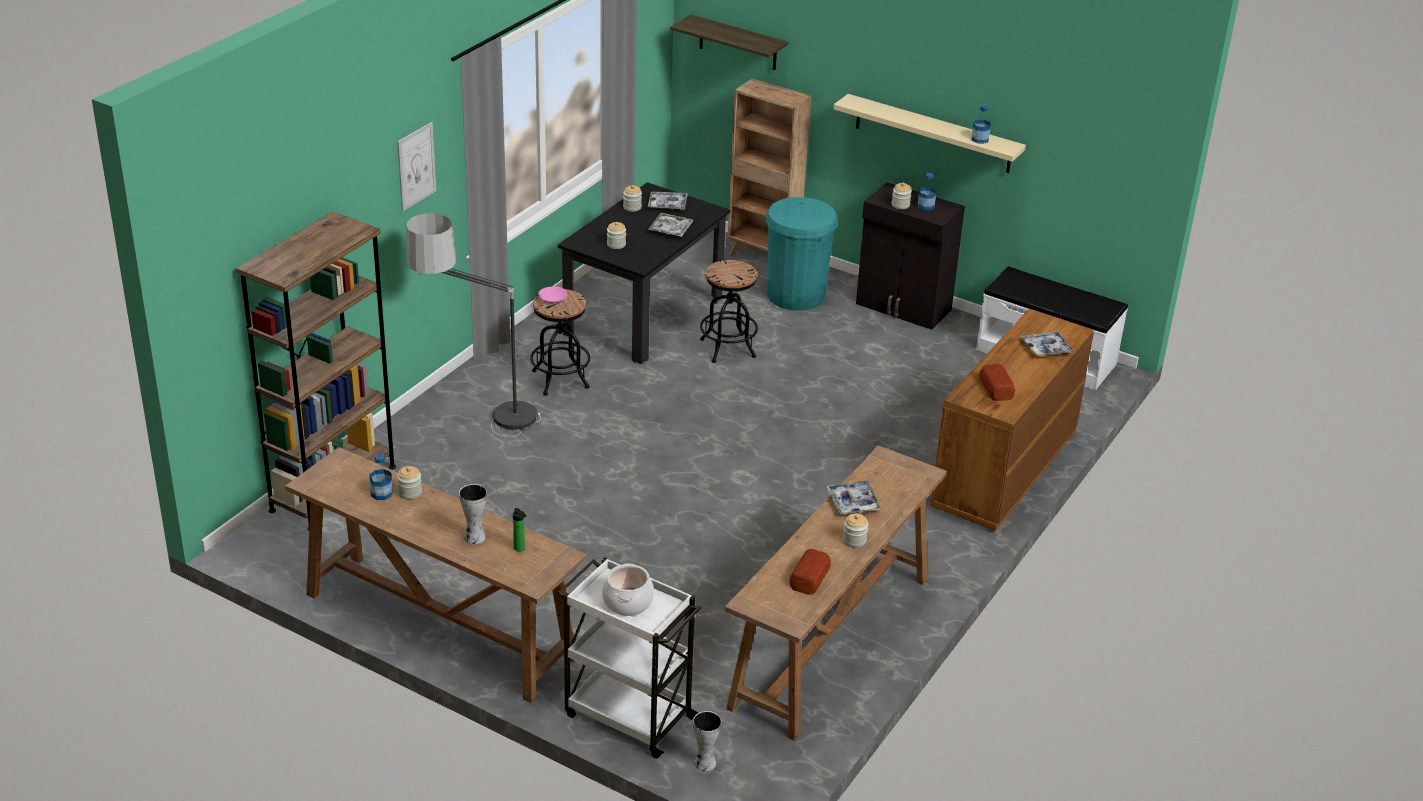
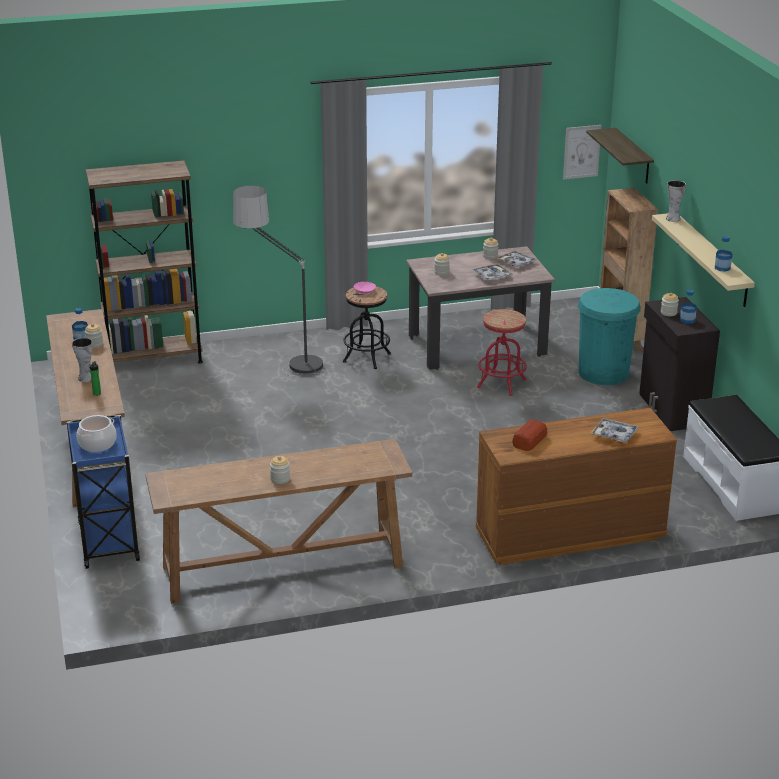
camera: 45 degrees right, 5 degrees down
picture [397,122,436,211] -> picture moved to [563,125,601,179]
black dining table [558,182,730,364] -> beige dining table [406,246,555,370]
white cart [558,557,702,759] -> blue cart [67,414,140,569]
vase [693,711,722,771] -> vase moved to [666,180,686,222]
black stool [700,260,758,363] -> red stool [477,309,527,396]
bread [789,549,831,595] -> none
tray [827,481,882,514] -> none

